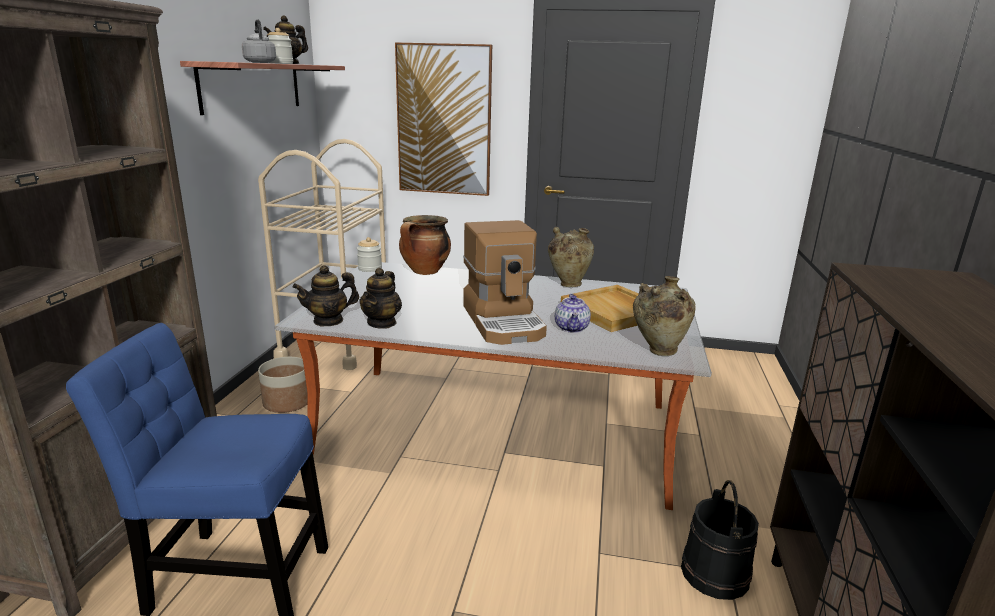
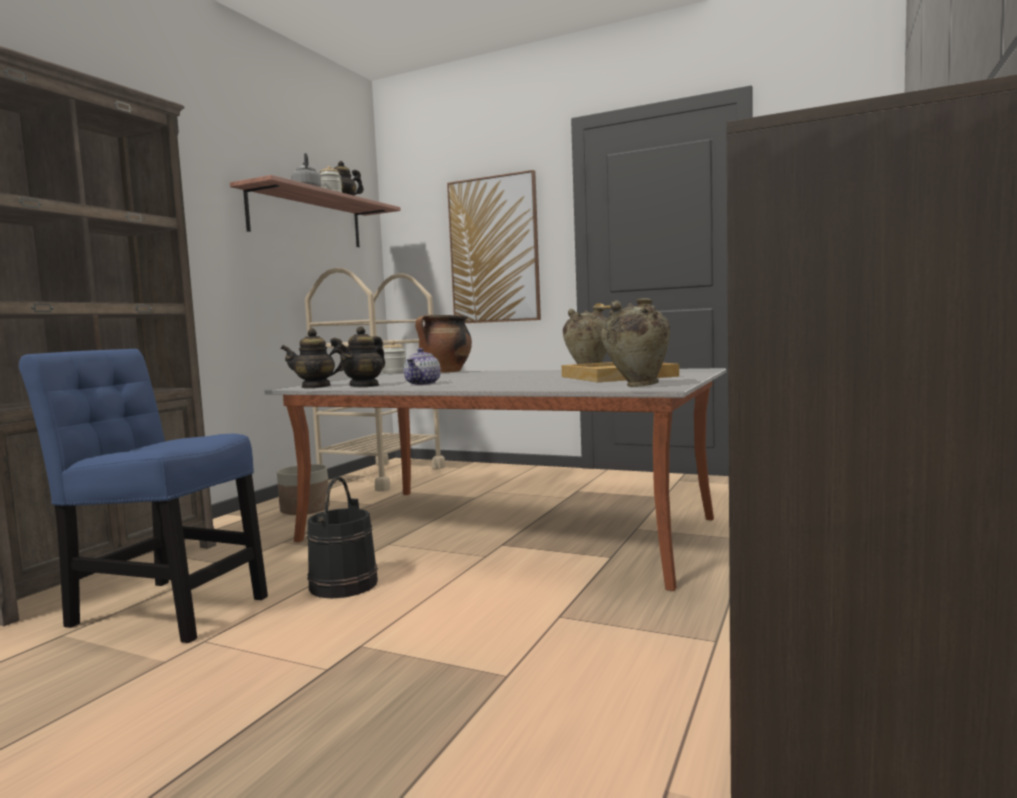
camera: 15 degrees right, 15 degrees down
coffee machine [463,220,547,345] -> none
teapot [555,294,591,333] -> teapot moved to [404,348,441,385]
black bucket [681,480,759,600] -> black bucket moved to [307,477,378,599]

